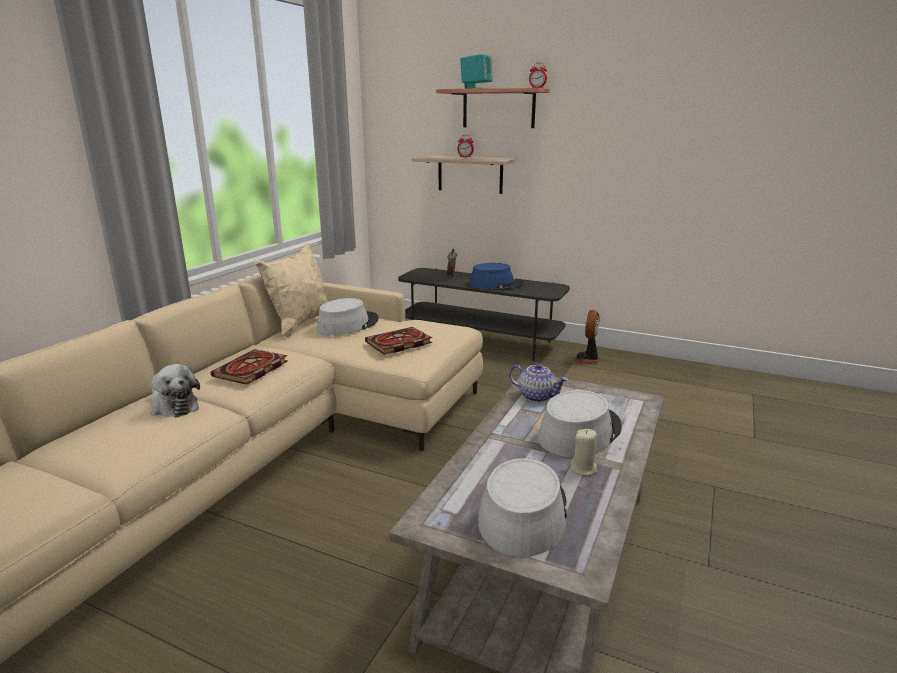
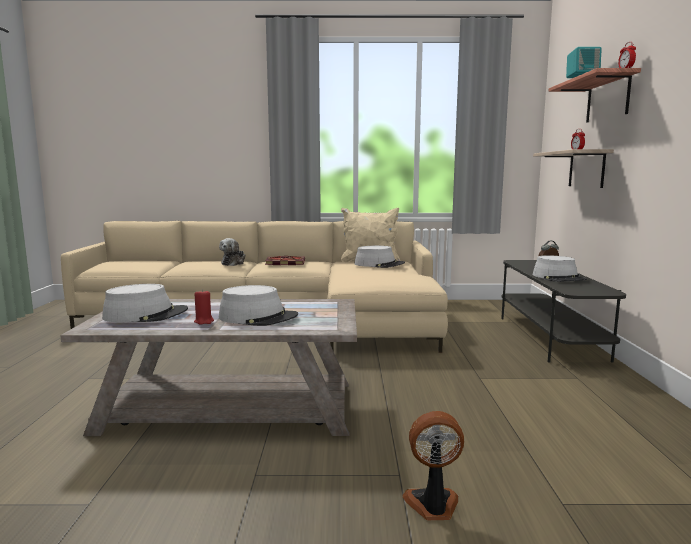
camera: 65 degrees right, 10 degrees down
book [365,327,432,355] -> none
blue hat [470,263,524,289] -> grey hat [533,256,587,282]
teapot [509,363,568,402] -> none
beige candle [570,429,597,476] -> red candle [194,289,214,324]
fan [573,310,600,363] -> fan moved to [402,411,464,520]

